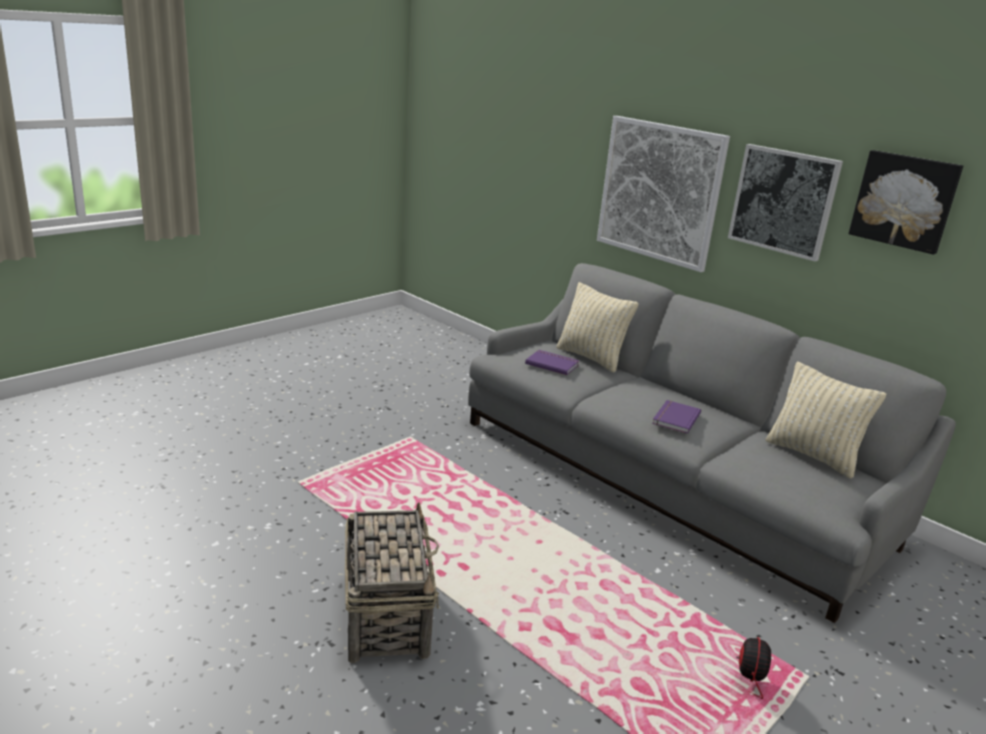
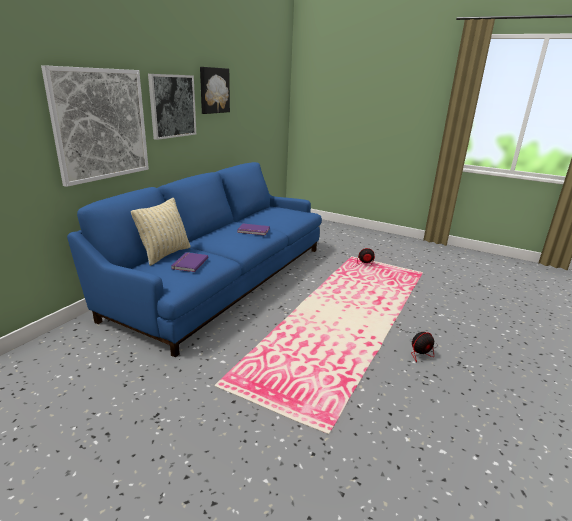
camera: 105 degrees left, 0 degrees up
basket [345,502,439,663] -> fan [399,328,438,362]
grey sofa [468,263,956,623] -> blue sofa [67,162,322,358]
beige pillow [765,362,886,479] -> none

